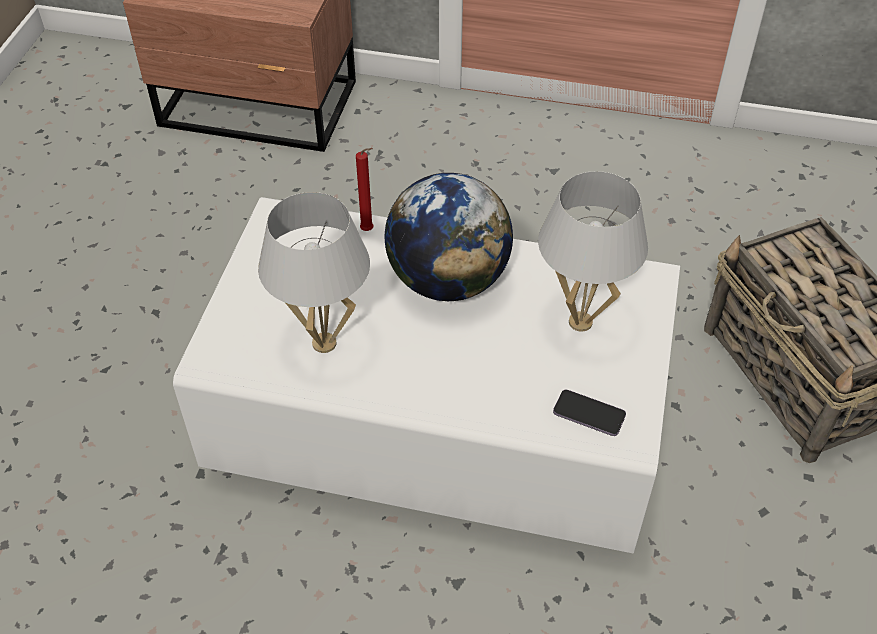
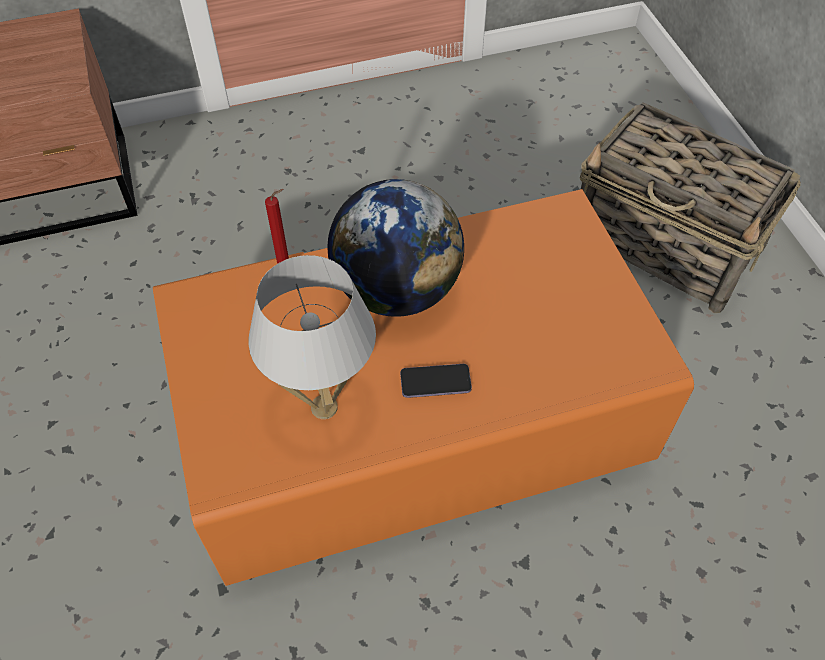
camera: 30 degrees left, 5 degrees up
white coffee table [173,197,680,553] -> orange coffee table [153,189,694,586]
white table lamp [538,171,648,332] -> none
phone [553,390,626,436] -> phone moved to [400,364,472,398]

